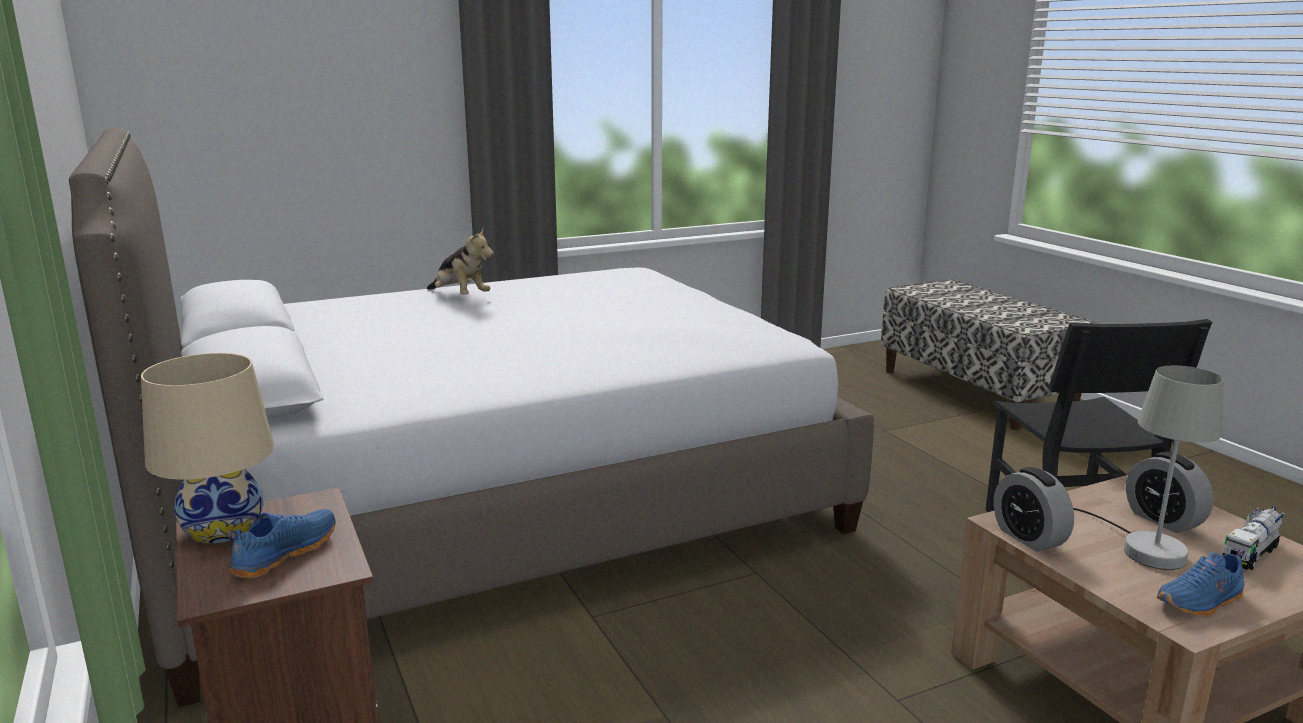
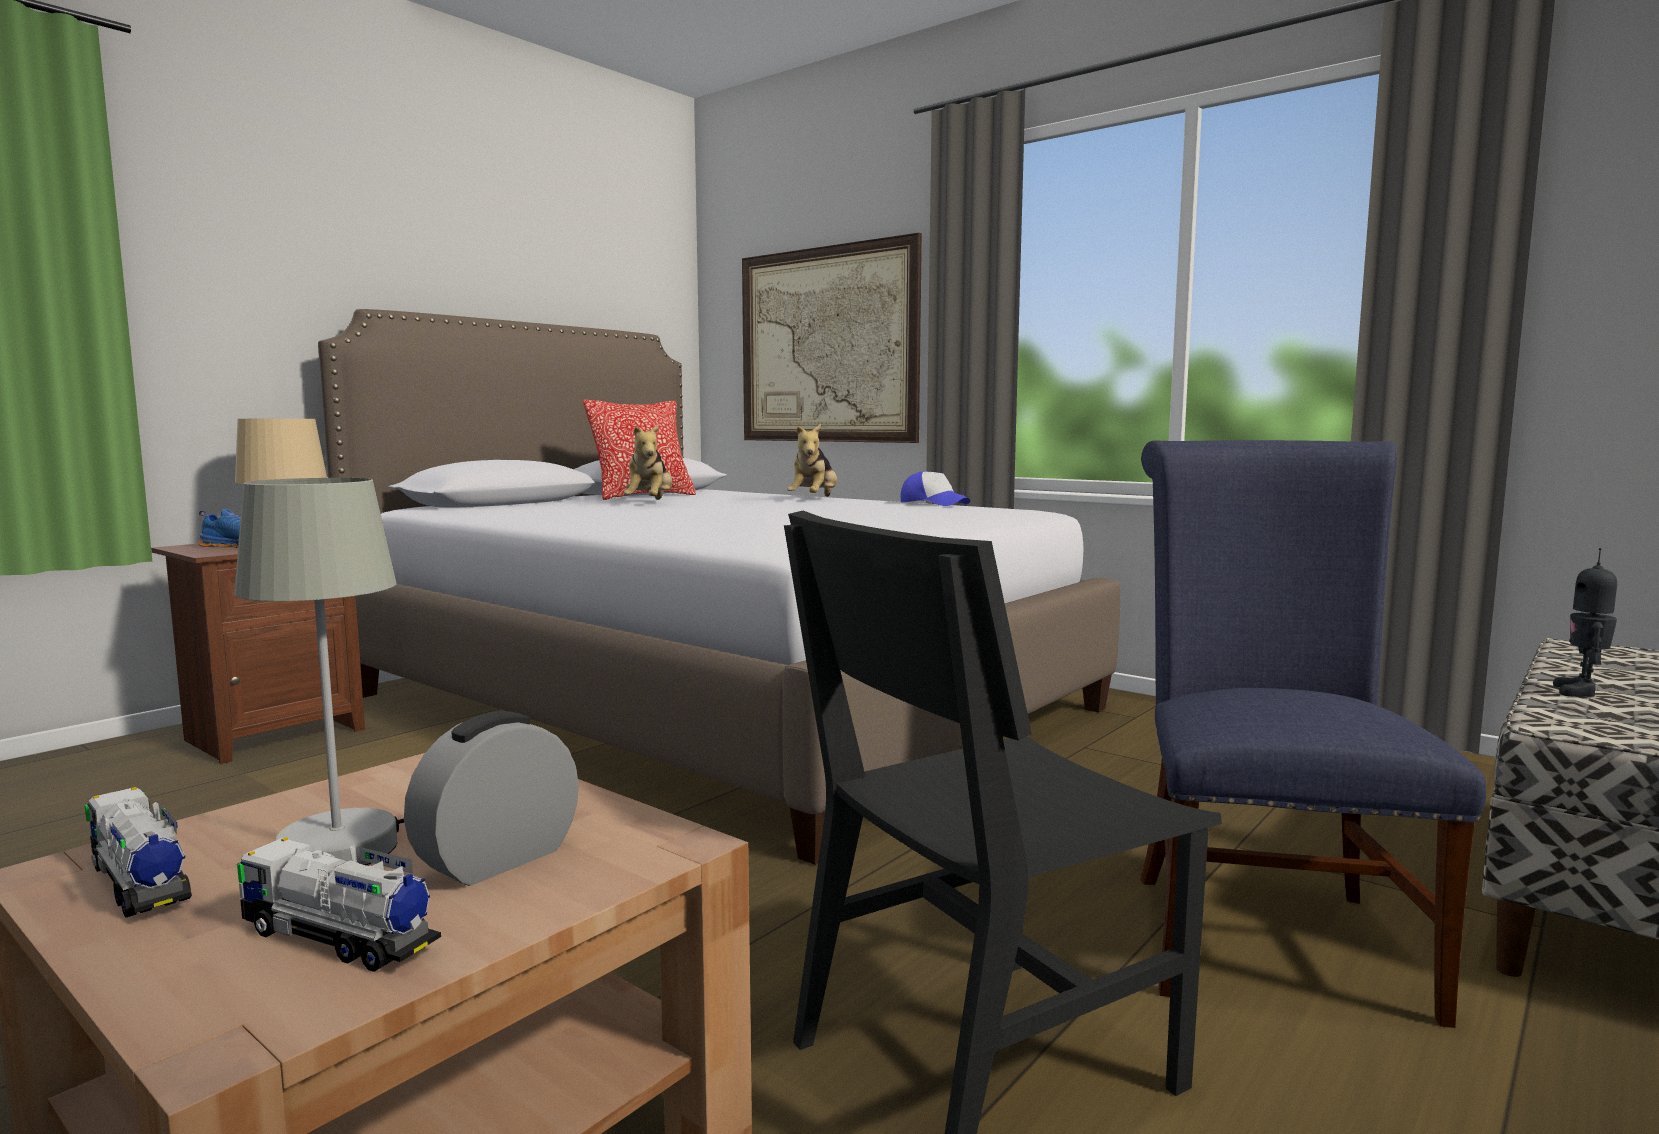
camera: 65 degrees right, 10 degrees down
alarm clock [994,467,1074,552] -> none
blue shoe [1157,549,1245,617] -> toy truck [85,787,192,918]
none -> pillow [583,399,696,500]
none -> plush toy [624,424,672,500]
none -> picture [742,233,922,443]
none -> cap [900,472,970,506]
none -> blue chair [1140,440,1486,1028]
none -> toy robot [1553,548,1617,697]

